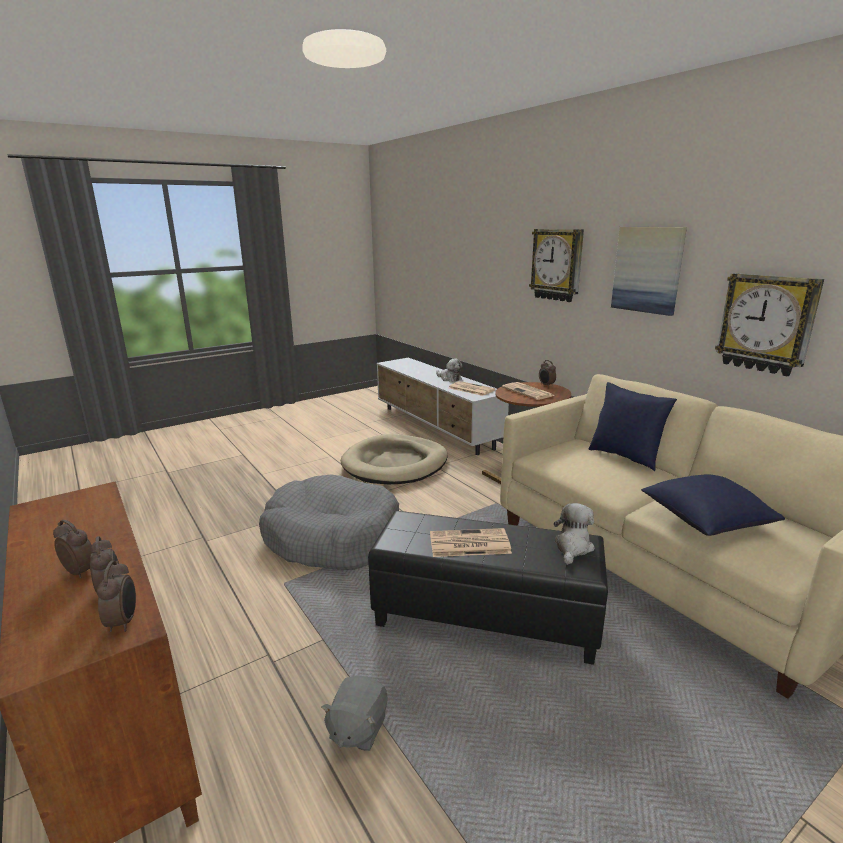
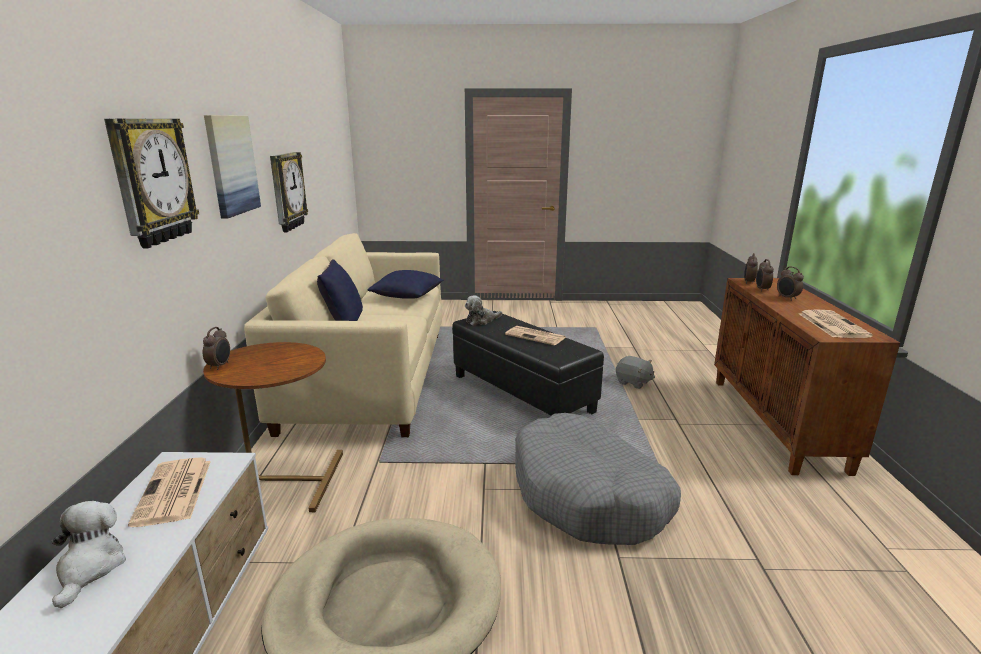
camera: 145 degrees left, 0 degrees up
grey plush toy [321,676,388,751] -> grey plush toy turned 75 degrees clockwise [616,356,655,389]
newspaper [502,382,555,400] -> newspaper moved to [799,309,873,338]

